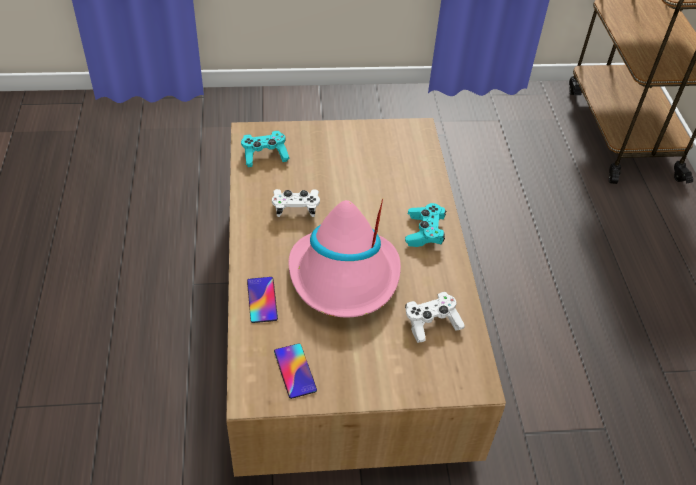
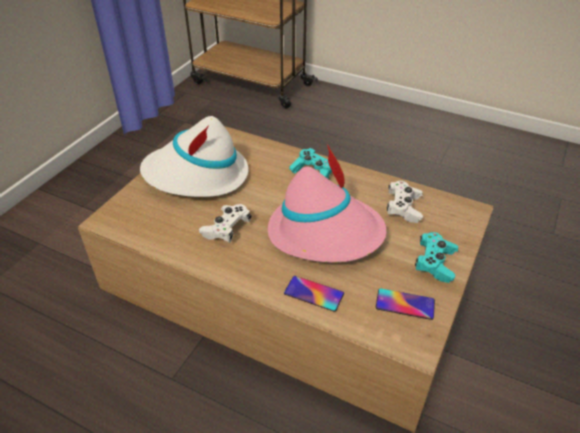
camera: 55 degrees left, 5 degrees down
turquoise game controller [241,131,289,167] -> turquoise game controller moved to [415,232,458,283]
none -> white hat [140,116,249,197]

